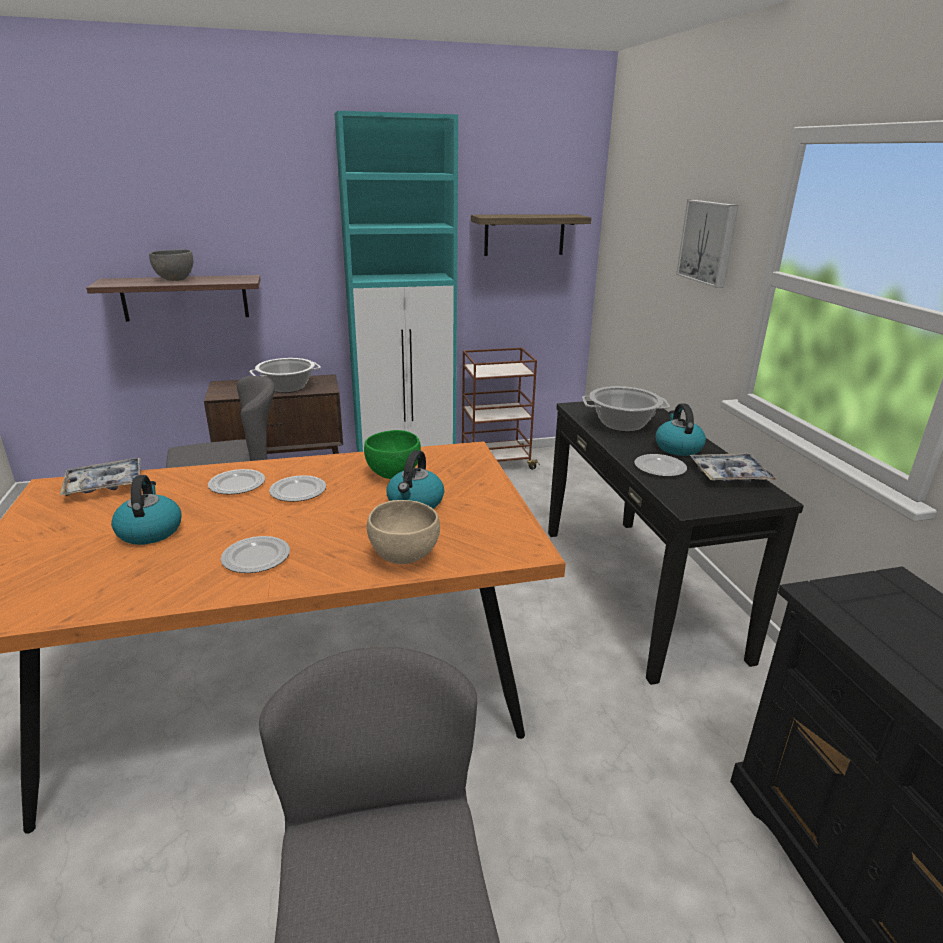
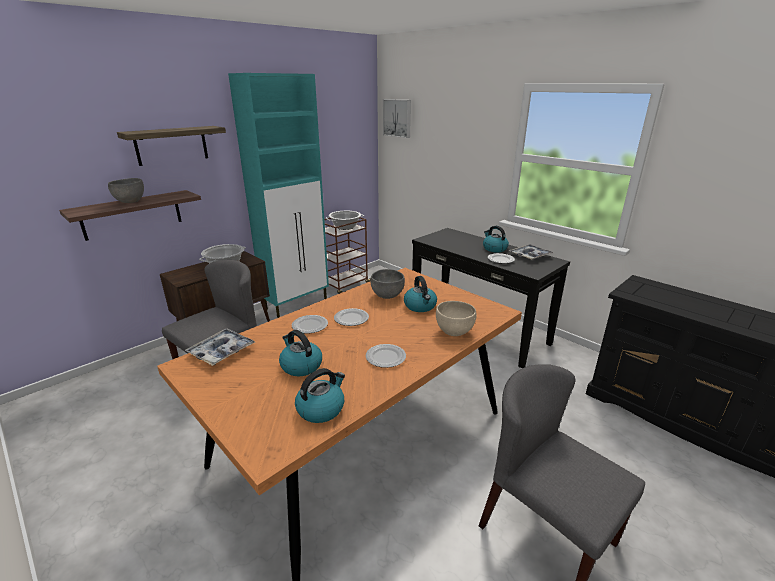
camera: 30 degrees left, 0 degrees up
green bowl [364,430,421,479] -> grey bowl [370,269,405,299]
shelf [471,214,591,256] -> shelf moved to [117,126,226,166]
cooking pot [582,386,670,432] -> cooking pot moved to [326,211,364,230]
picture [676,200,739,288] -> picture moved to [383,99,411,138]
none -> kettle [295,368,345,423]

